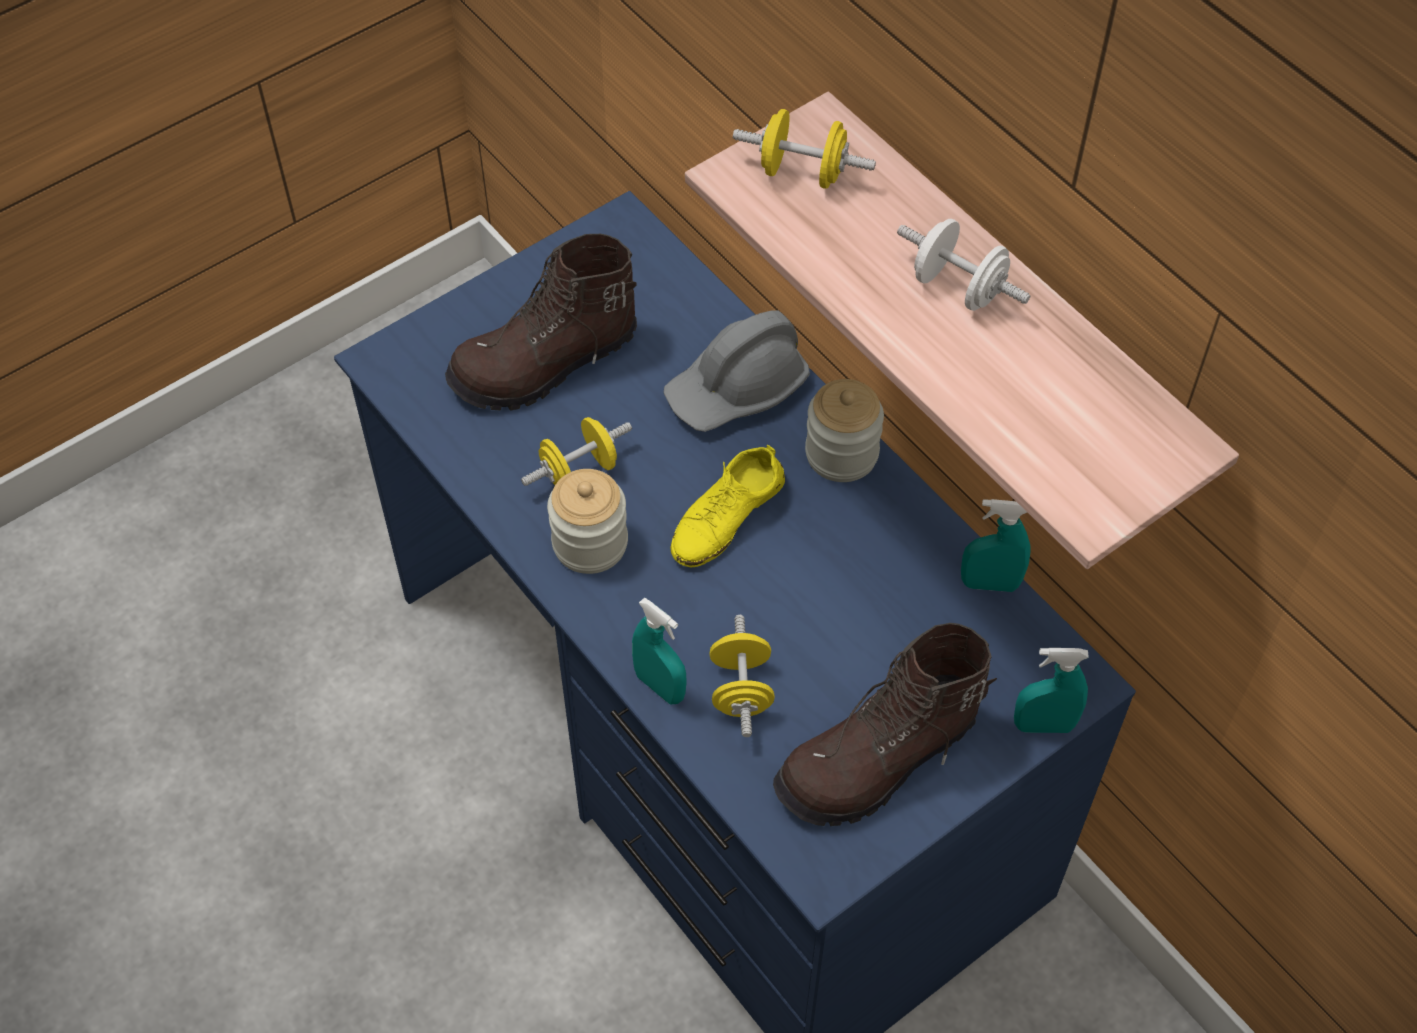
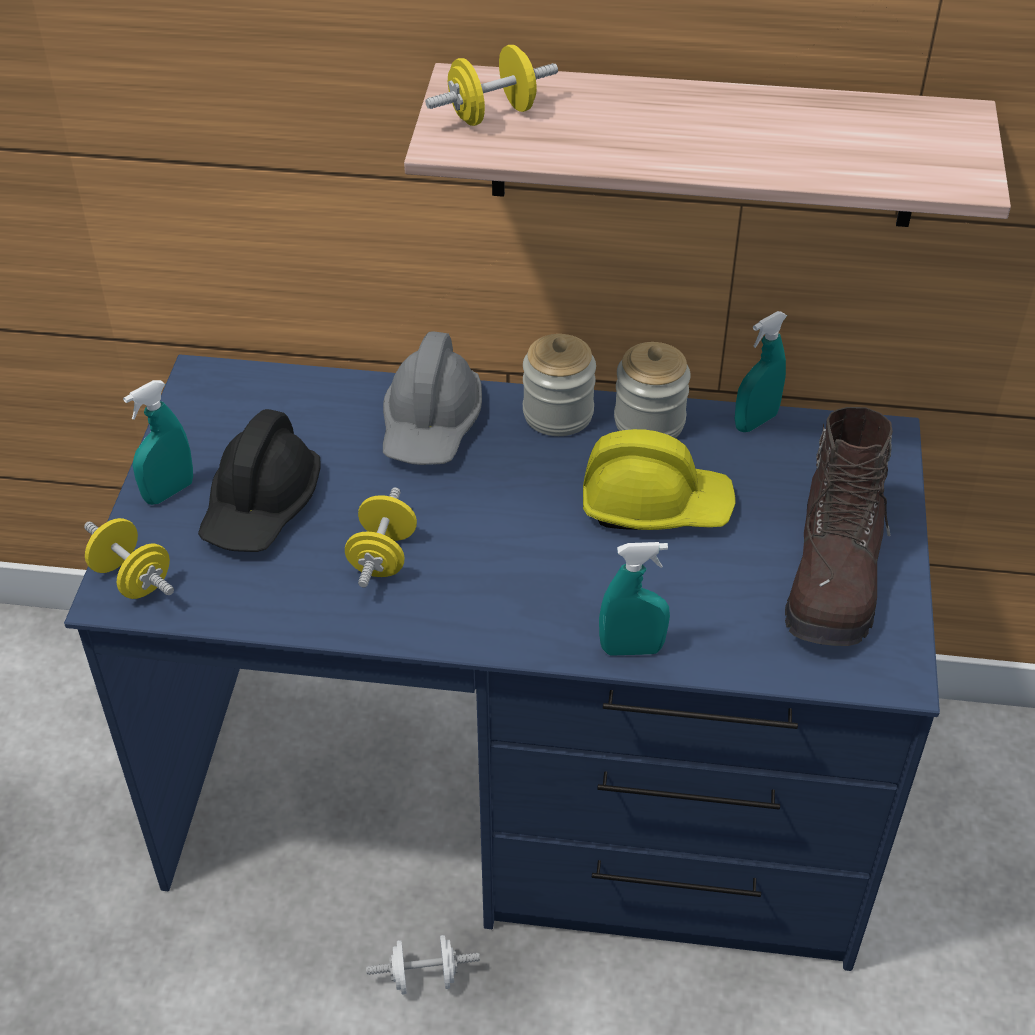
camera: 45 degrees left, 10 degrees down
brown boot [445,234,637,411] -> black hard hat [198,409,321,552]
jar [547,469,628,574] -> jar moved to [614,342,691,438]
yellow shoe [670,445,785,567] -> none
yellow dumbbell [709,615,775,737] -> yellow dumbbell moved to [84,518,174,599]
white dumbbell [897,219,1030,311] -> white dumbbell moved to [366,935,480,994]
turquoise spray bottle [1014,648,1089,733] -> turquoise spray bottle moved to [123,380,193,505]
none -> yellow hard hat [583,429,736,530]

